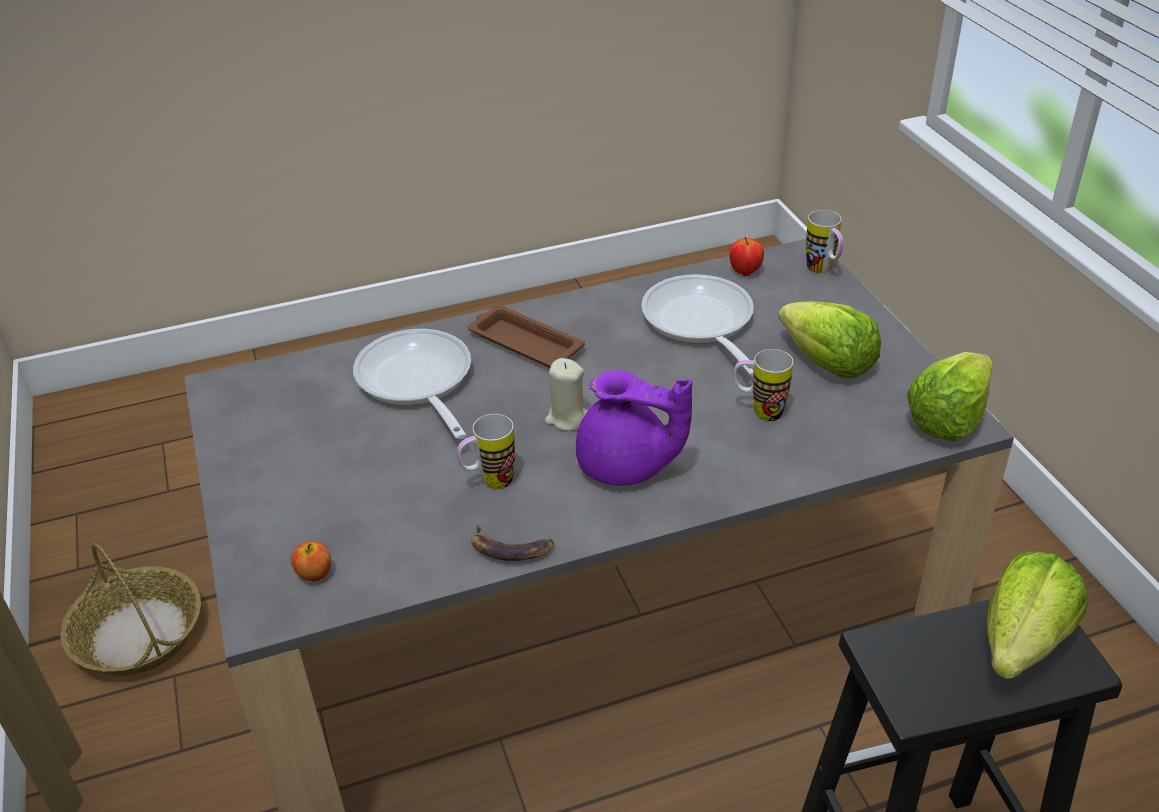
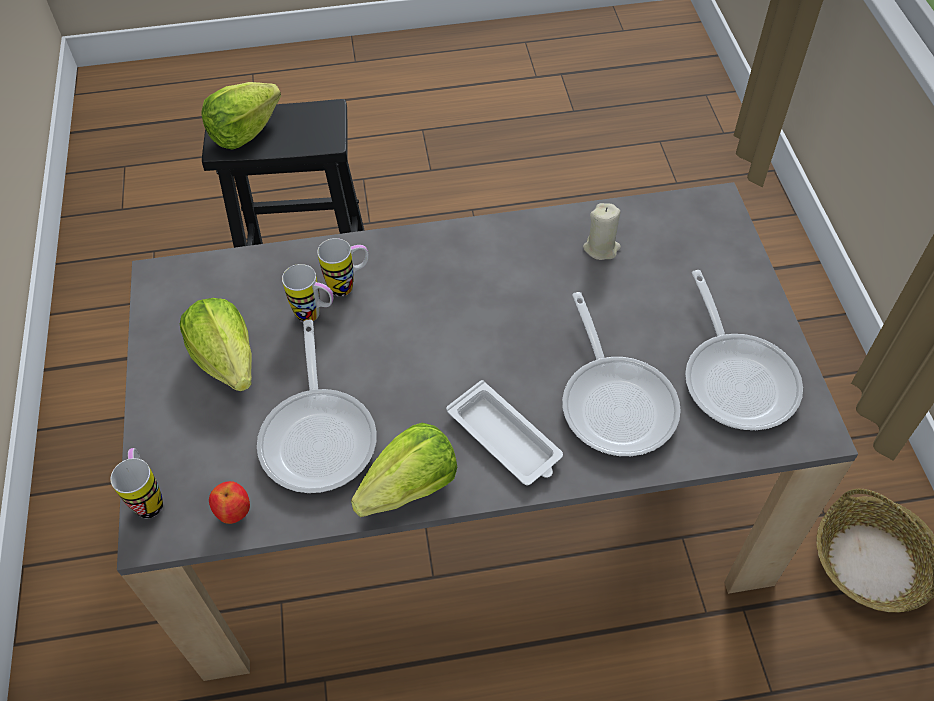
camera: 170 degrees left, 15 degrees up
apple [291,541,331,582] -> none
mug [457,414,515,489] -> mug moved to [317,238,368,297]
brown tray [468,305,585,368] -> white tray [446,380,563,485]
banana [471,524,554,561] -> none
beige candle [545,358,587,431] -> beige candle moved to [583,203,621,260]
purple teapot [576,370,692,486] -> none
lettuce [907,352,993,441] -> lettuce moved to [351,423,457,517]
none -> frying pan [685,270,803,430]

